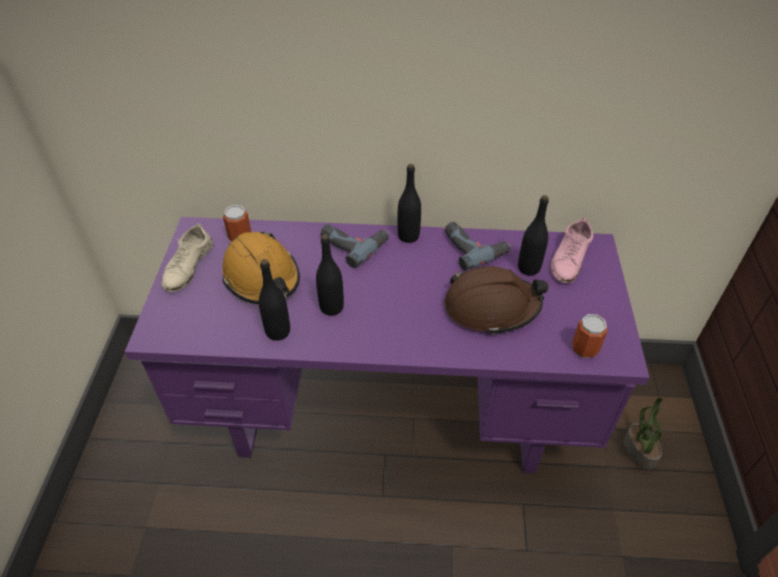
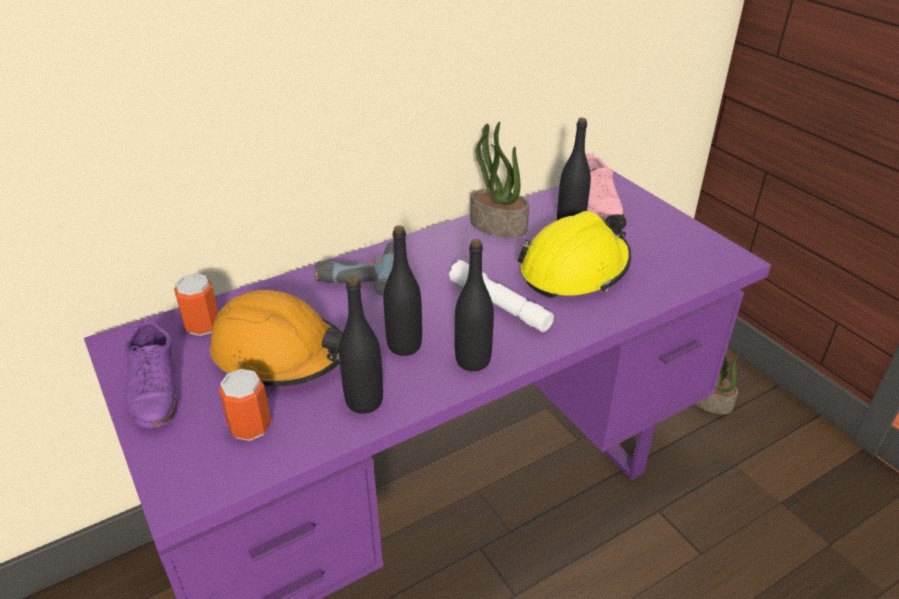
camera: 35 degrees left, 10 degrees down
beige shoe [162,223,213,292] -> purple shoe [121,318,177,428]
black bottle [398,164,421,243] -> black bottle moved to [455,239,494,371]
brown hard hat [444,266,548,335] -> yellow hard hat [517,211,631,298]
power drill [445,222,511,271] -> potted plant [470,121,529,237]
can [572,314,608,358] -> can moved to [219,369,271,441]
none -> white flashlight [449,260,554,332]

